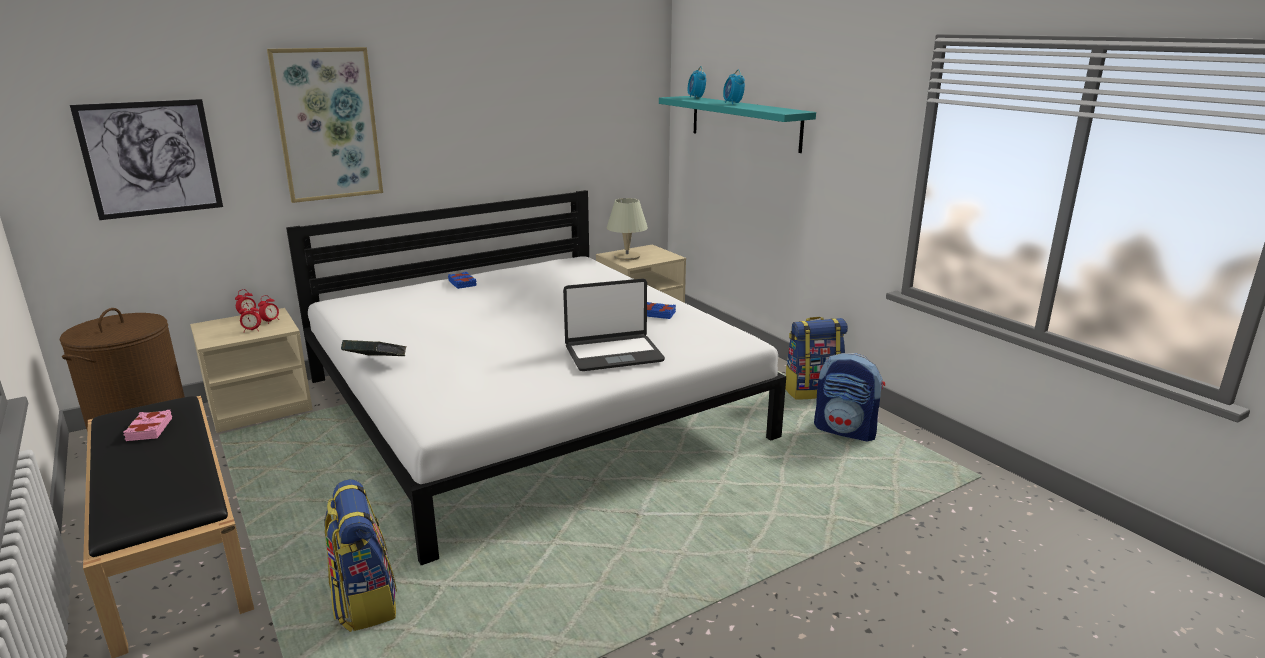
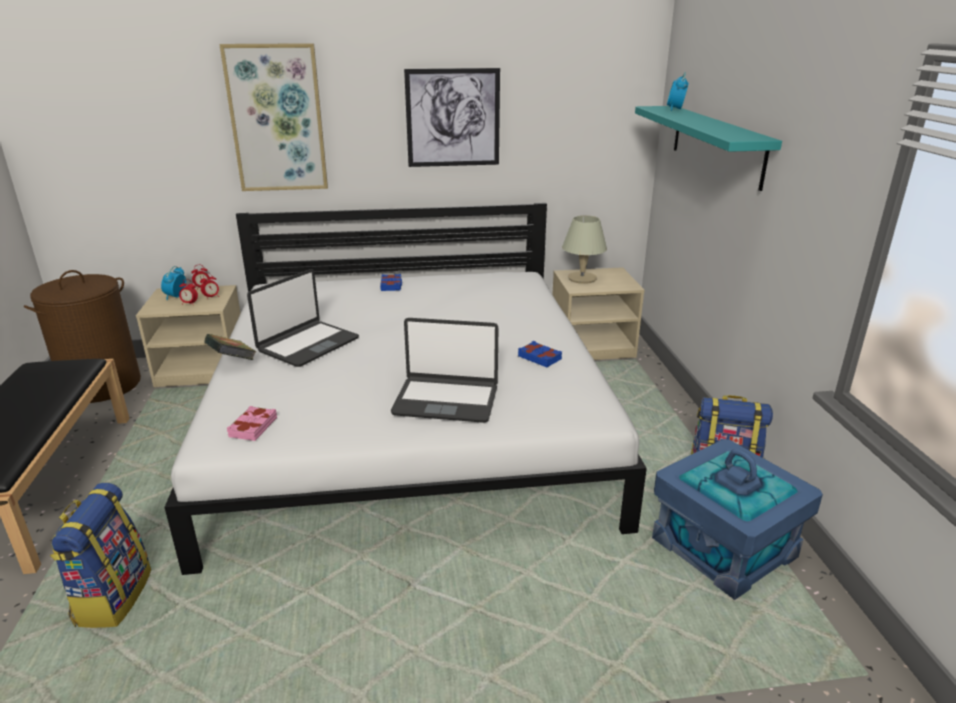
camera: 25 degrees right, 5 degrees up
picture [70,99,223,220] -> picture moved to [404,68,500,167]
pink book [123,410,172,441] -> pink book moved to [227,406,277,441]
alarm clock [723,70,745,105] -> alarm clock moved to [161,266,186,300]
backpack [814,353,885,441] -> blue storage box [652,439,823,600]
none -> laptop [247,269,359,367]

